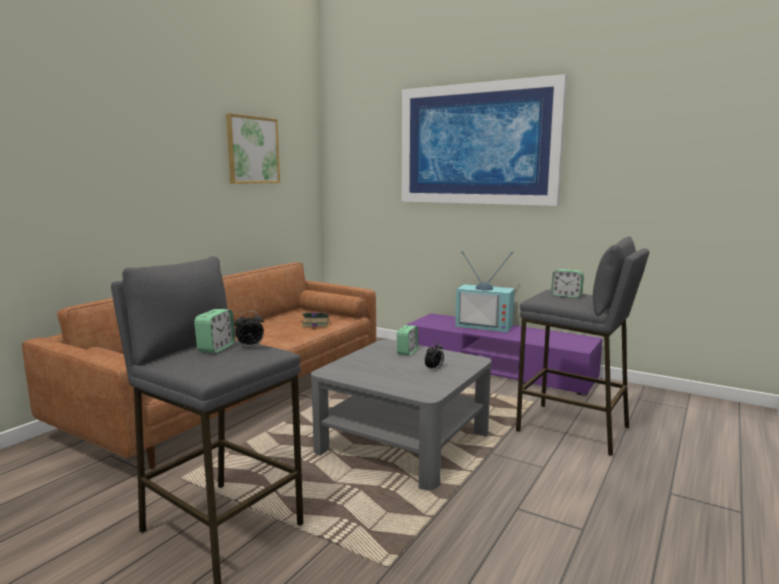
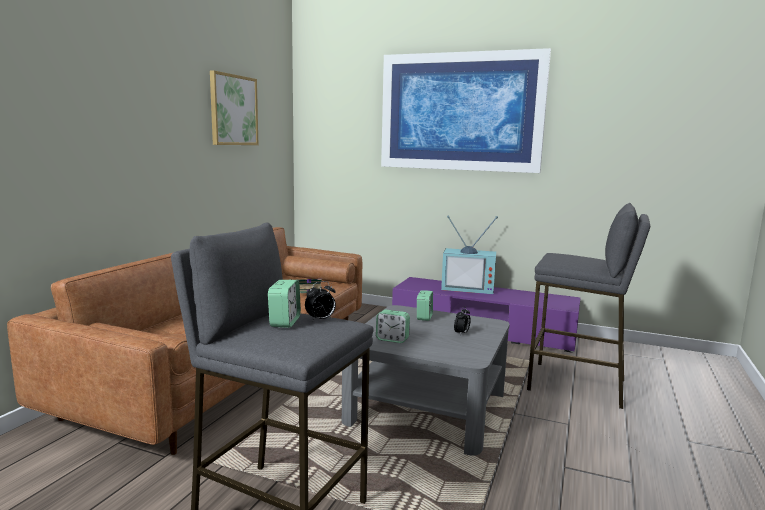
camera: 10 degrees left, 0 degrees up
alarm clock [551,269,584,298] -> alarm clock moved to [376,310,410,343]

